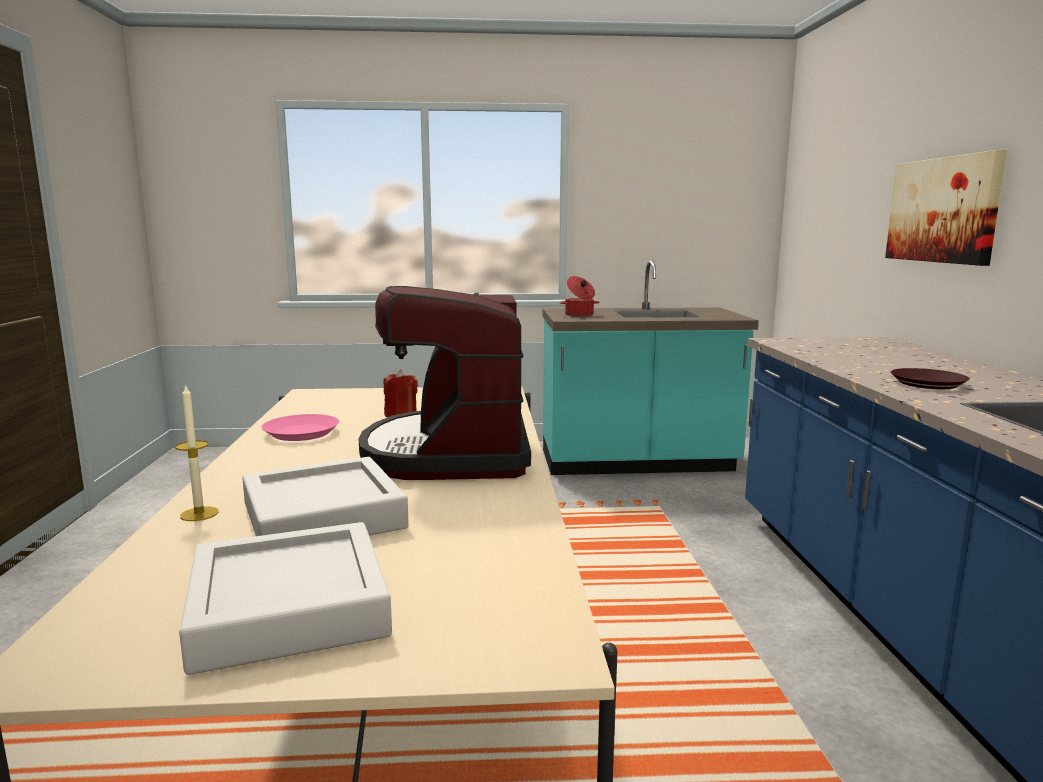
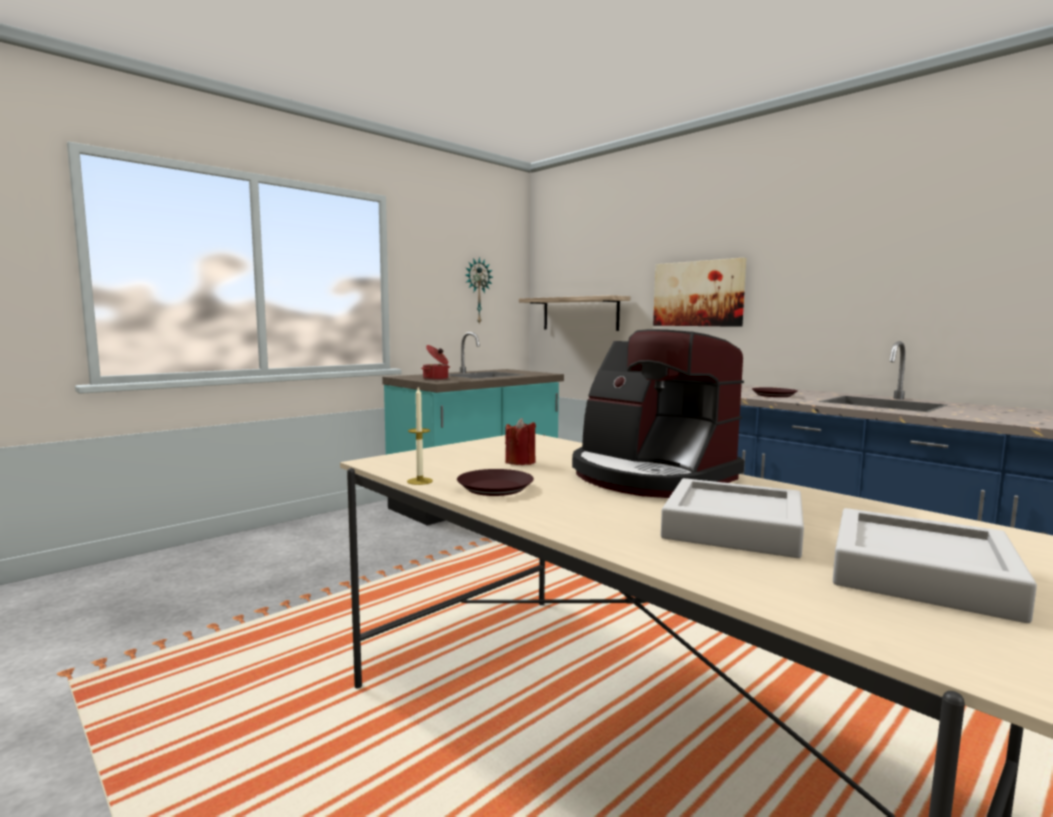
camera: 40 degrees left, 5 degrees down
candle [175,384,219,521] -> candle moved to [407,386,433,485]
pink plate [262,414,339,441] -> brown plate [457,469,534,496]
none -> wall clock [465,257,493,325]
none -> shelf [519,295,630,331]

